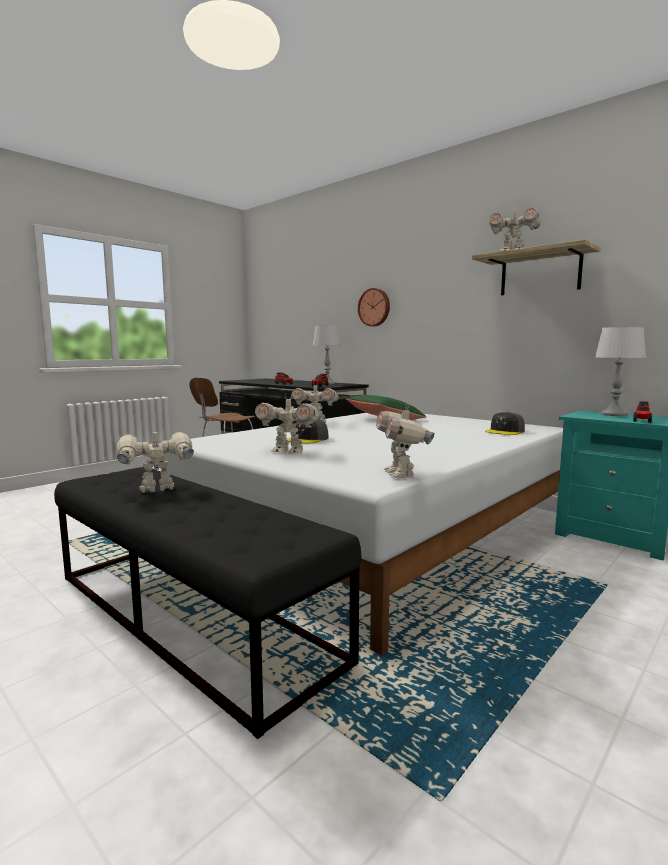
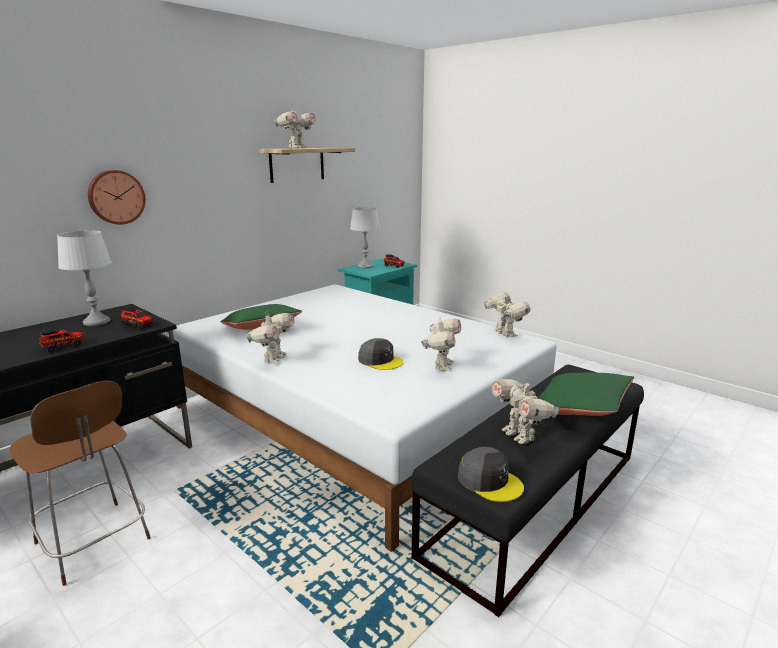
camera: 90 degrees left, 10 degrees up
toy robot [376,404,434,478] -> toy robot turned 105 degrees counterclockwise [484,291,530,337]
grey cap [485,412,525,435] -> grey cap moved to [458,447,524,502]
none -> green pillow [538,373,634,416]

